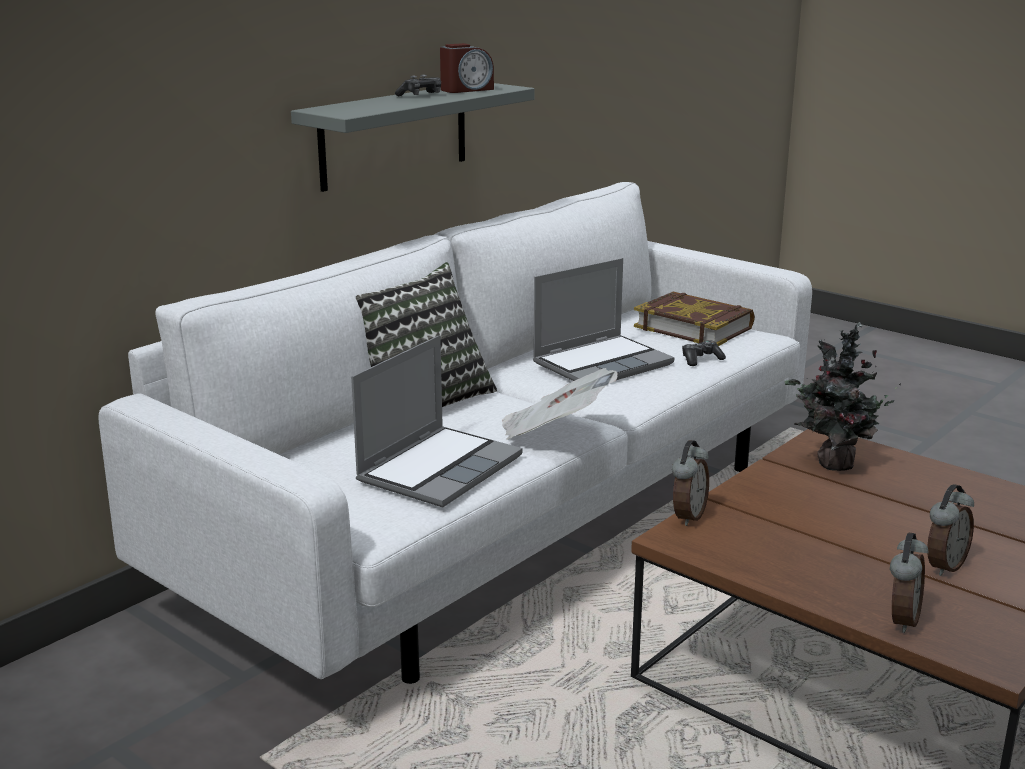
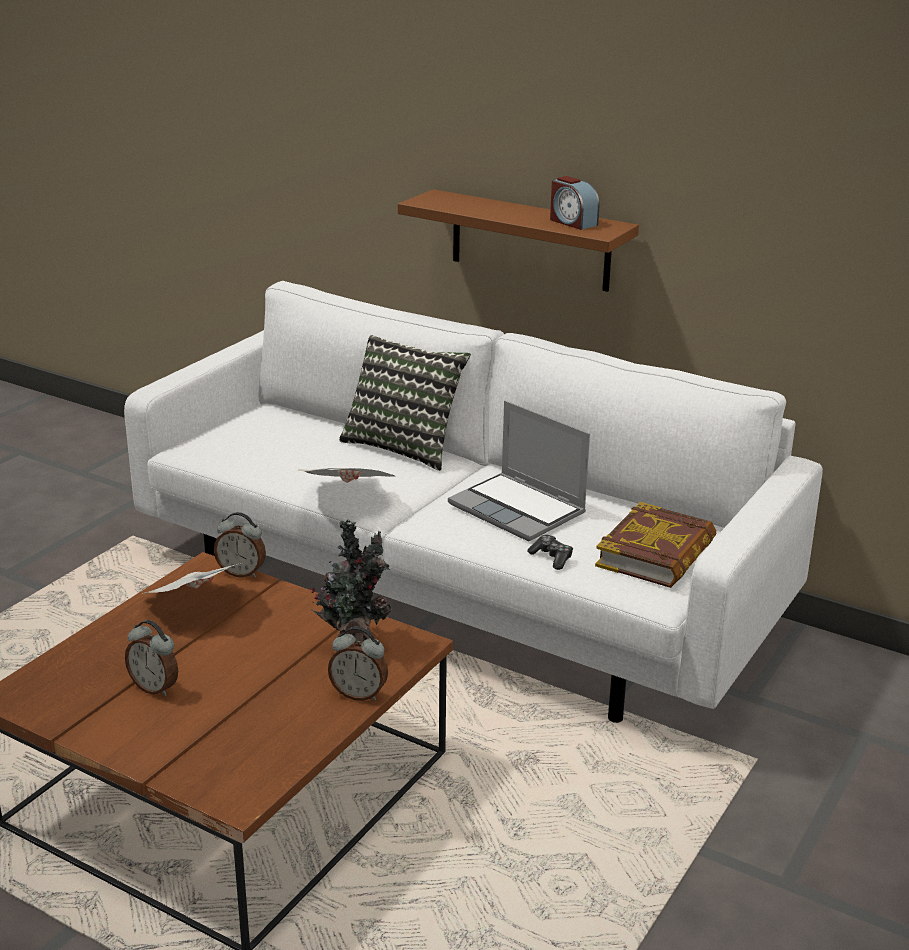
camera: 80 degrees right, 5 degrees up
grey shelf [291,83,534,192] -> brown shelf [398,189,639,292]
laptop [351,335,523,507] -> none
game controller [395,75,441,96] -> none
alarm clock [890,532,928,633] -> alarm clock moved to [328,627,388,701]
none -> newspaper [142,562,246,594]

